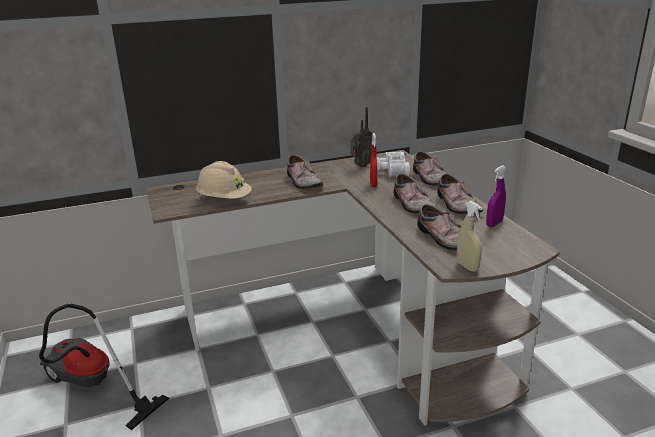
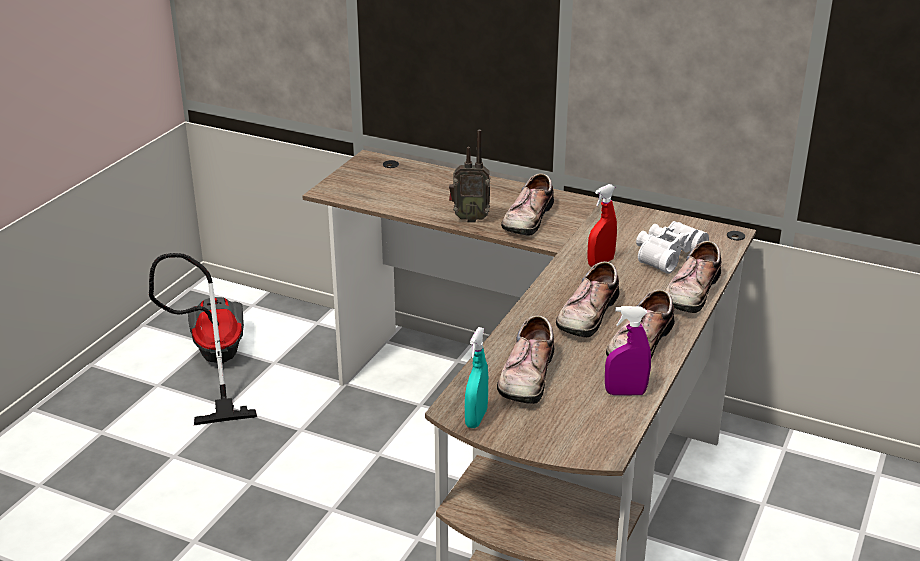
camera: 45 degrees right, 5 degrees up
beige hard hat [196,161,252,199] -> none
radio [350,107,373,167] -> radio moved to [449,130,490,223]
beige spray bottle [457,201,483,272] -> turquoise spray bottle [465,327,488,428]

